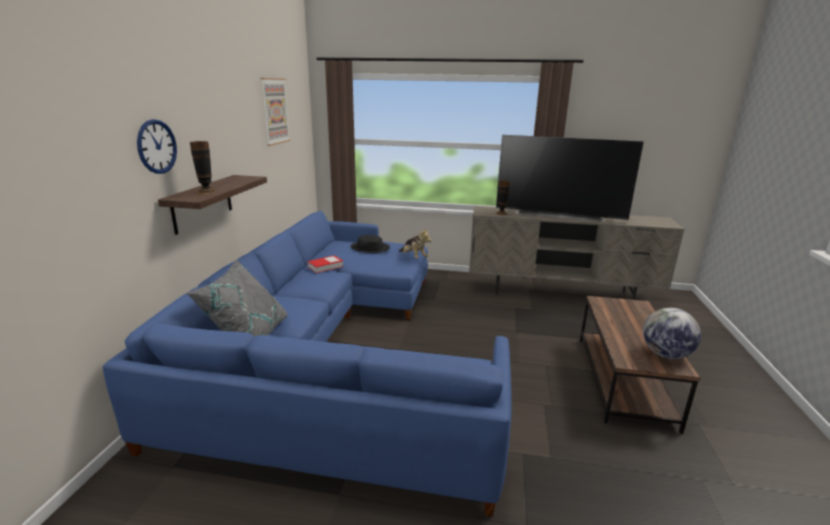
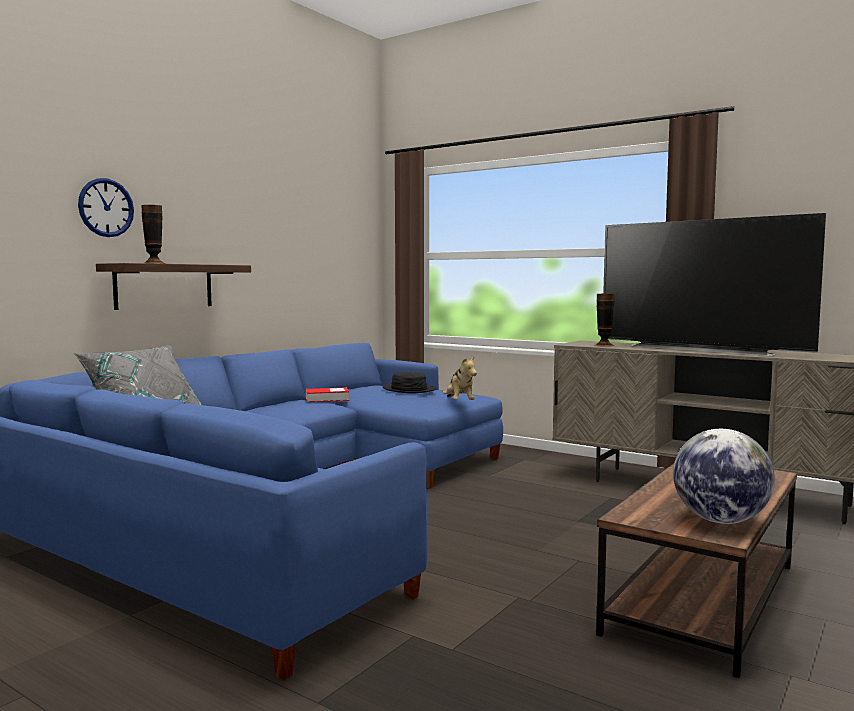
camera: 25 degrees right, 15 degrees down
picture [261,78,291,146] -> none

